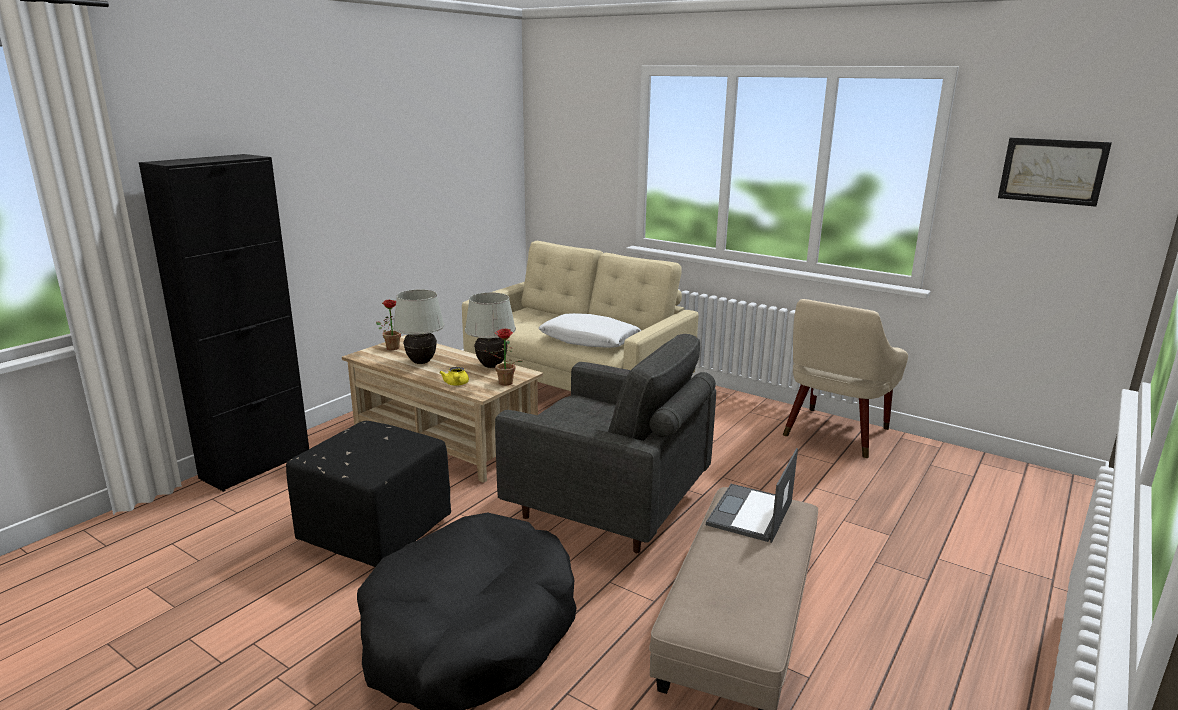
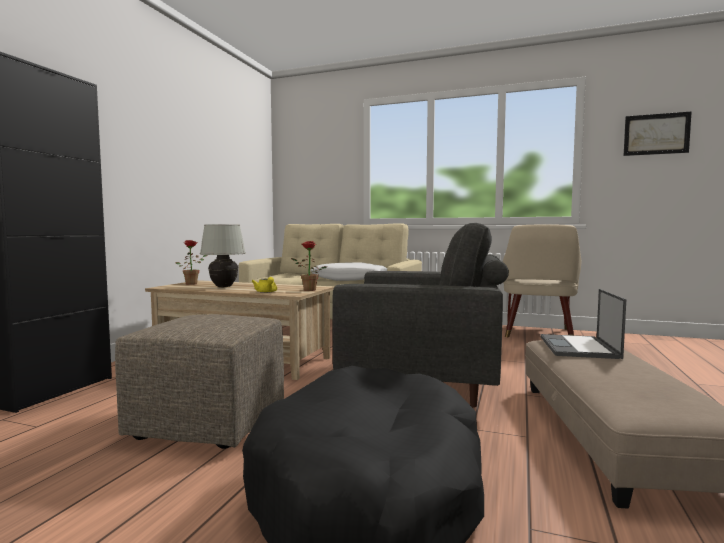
camera: 15 degrees left, 15 degrees down
black ottoman [286,421,451,567] -> beige ottoman [115,314,284,449]
white table lamp [465,292,516,368] -> none

